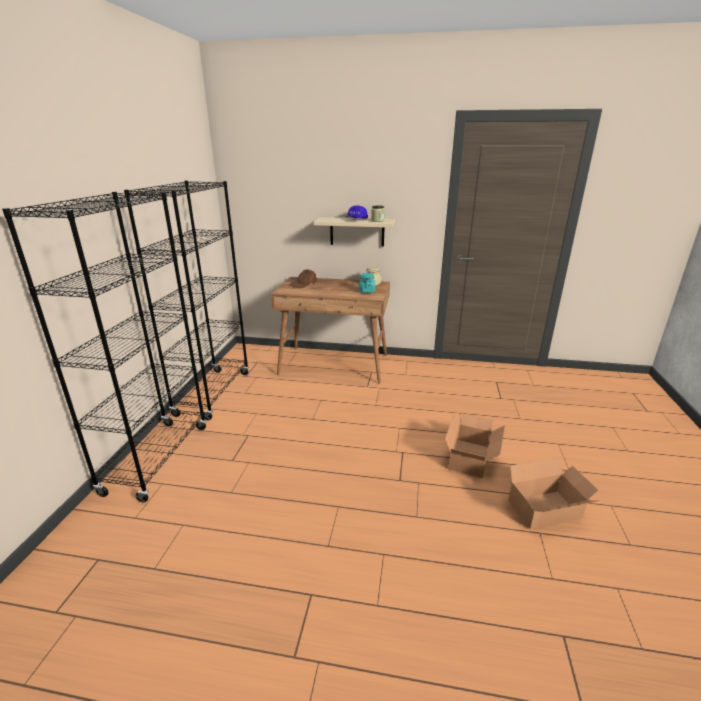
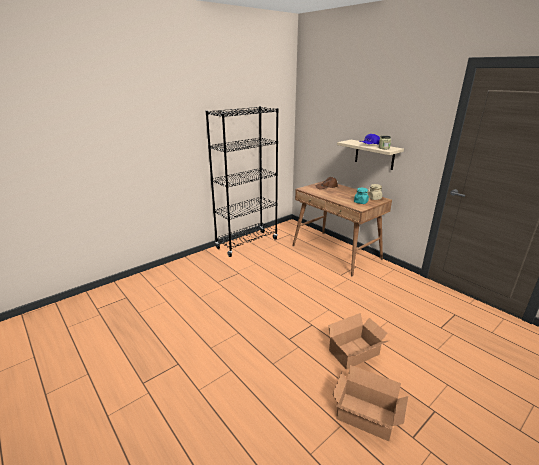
camera: 40 degrees right, 0 degrees up
black bookcase [2,192,206,502] -> none

